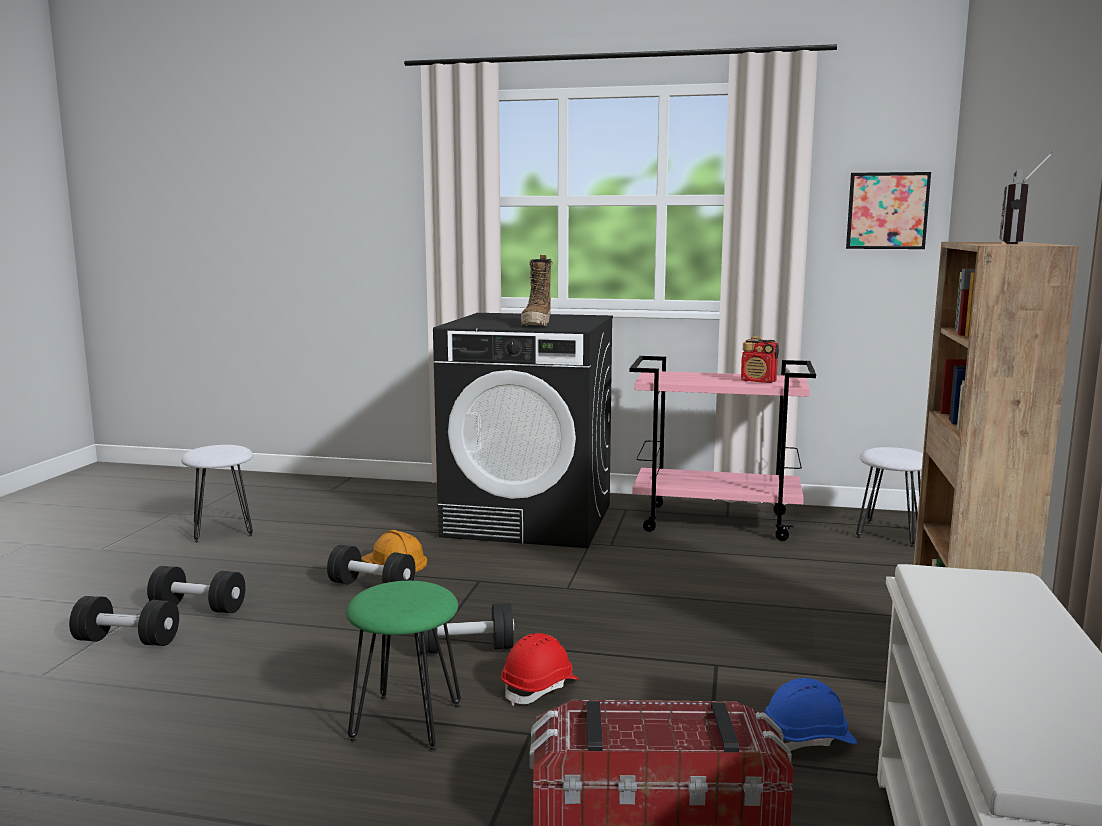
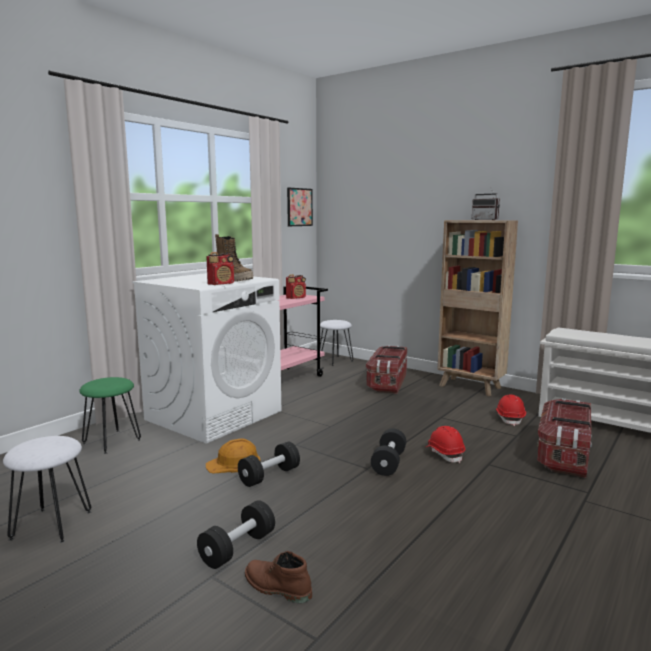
camera: 65 degrees left, 0 degrees up
black dumbbell [69,596,179,646] -> brown boot [245,551,312,603]
green stool [346,581,461,751] -> green stool moved to [79,377,141,454]
black washing machine [433,313,613,548] -> white washing machine [132,273,281,443]
blue hard hat [765,678,857,751] -> red hard hat [496,395,526,426]
none -> radio [206,252,234,285]
none -> storage box [366,345,407,394]

